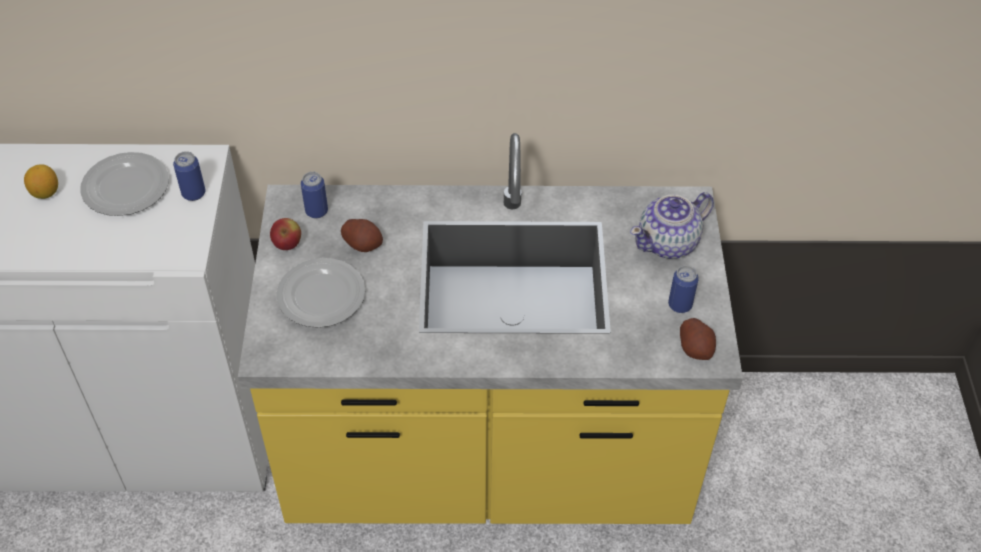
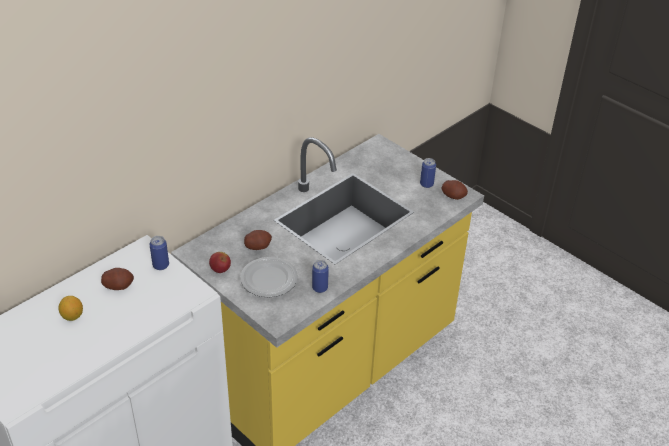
camera: 45 degrees left, 10 degrees down
plate [80,152,169,216] -> potato [101,268,134,290]
can [301,172,328,218] -> can moved to [312,260,329,293]
teapot [630,192,714,259] -> none

